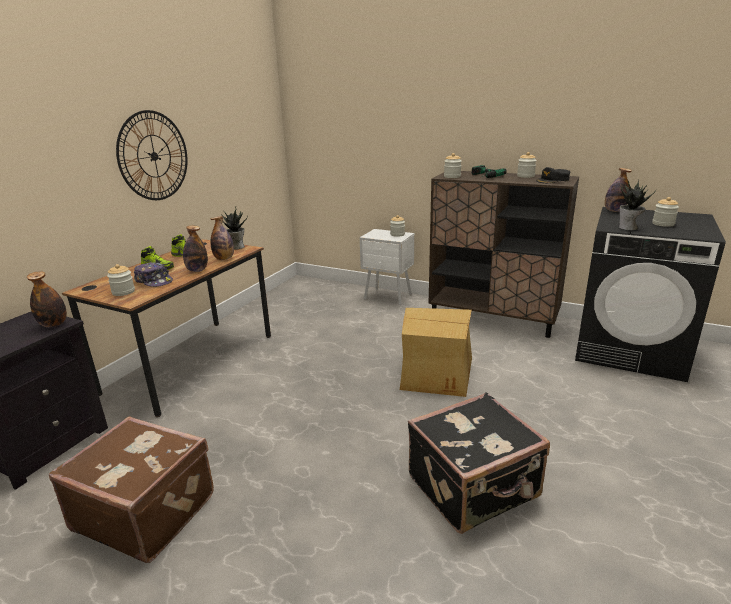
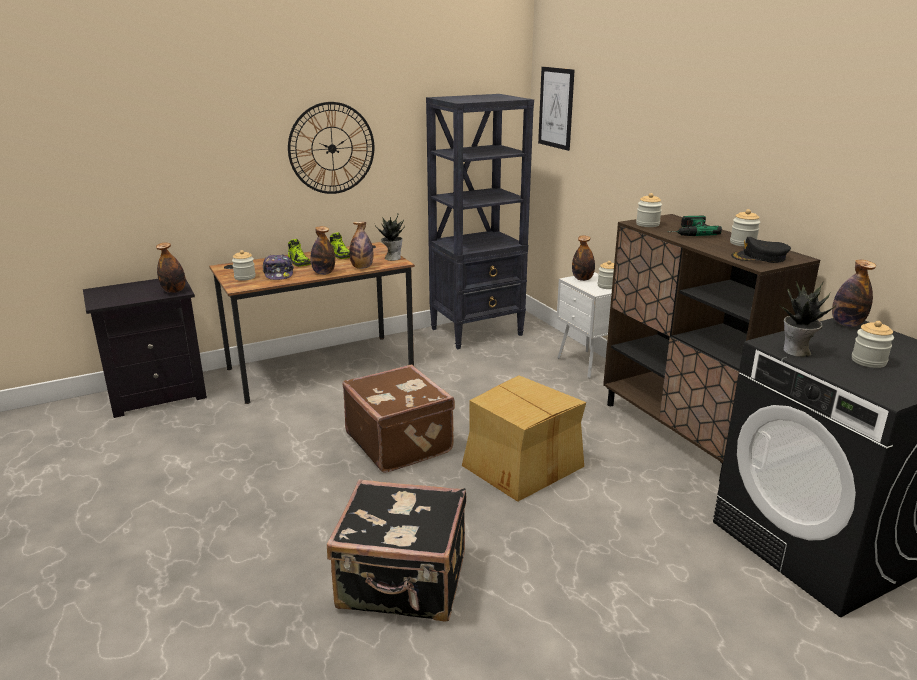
camera: 35 degrees right, 0 degrees up
brown suitcase [49,416,214,563] -> brown suitcase moved to [342,365,455,473]
none -> black bookcase [426,94,534,349]
none -> picture [538,67,575,151]
none -> bottle [572,235,595,281]

